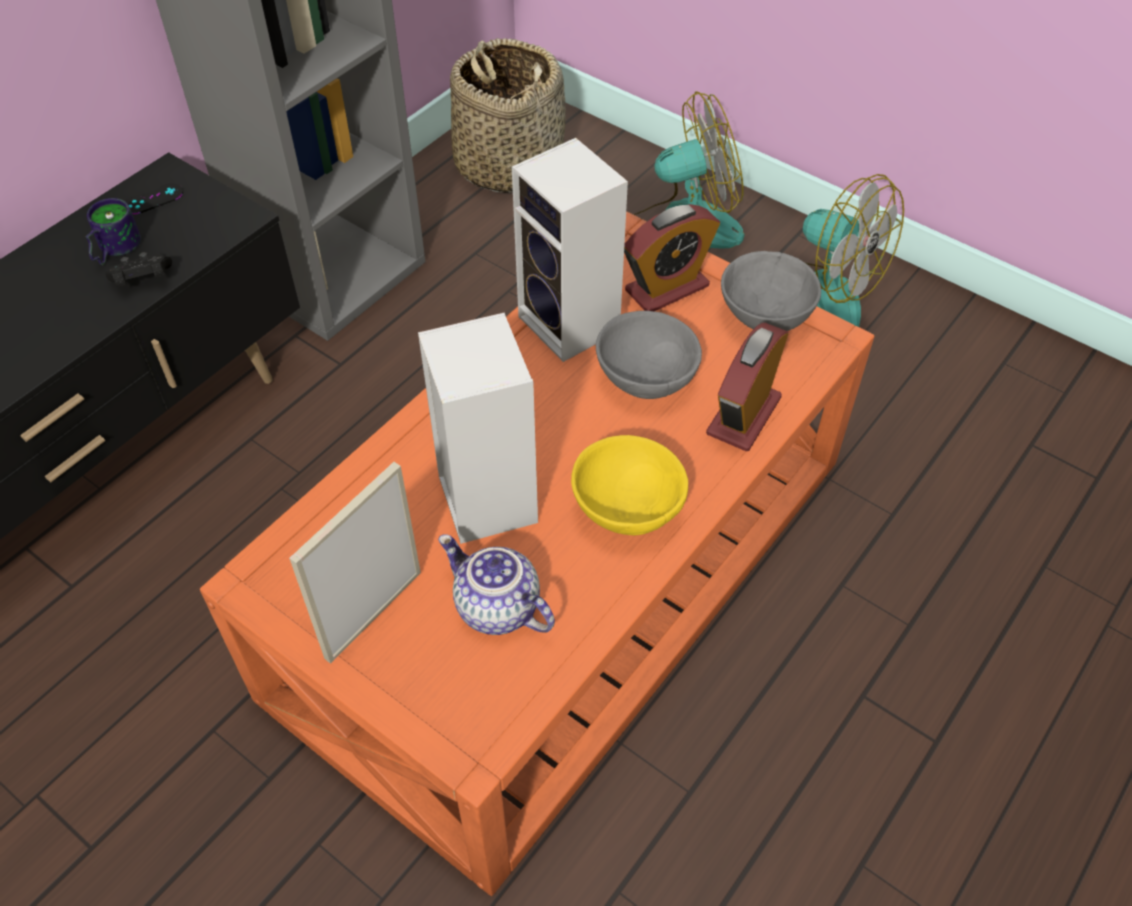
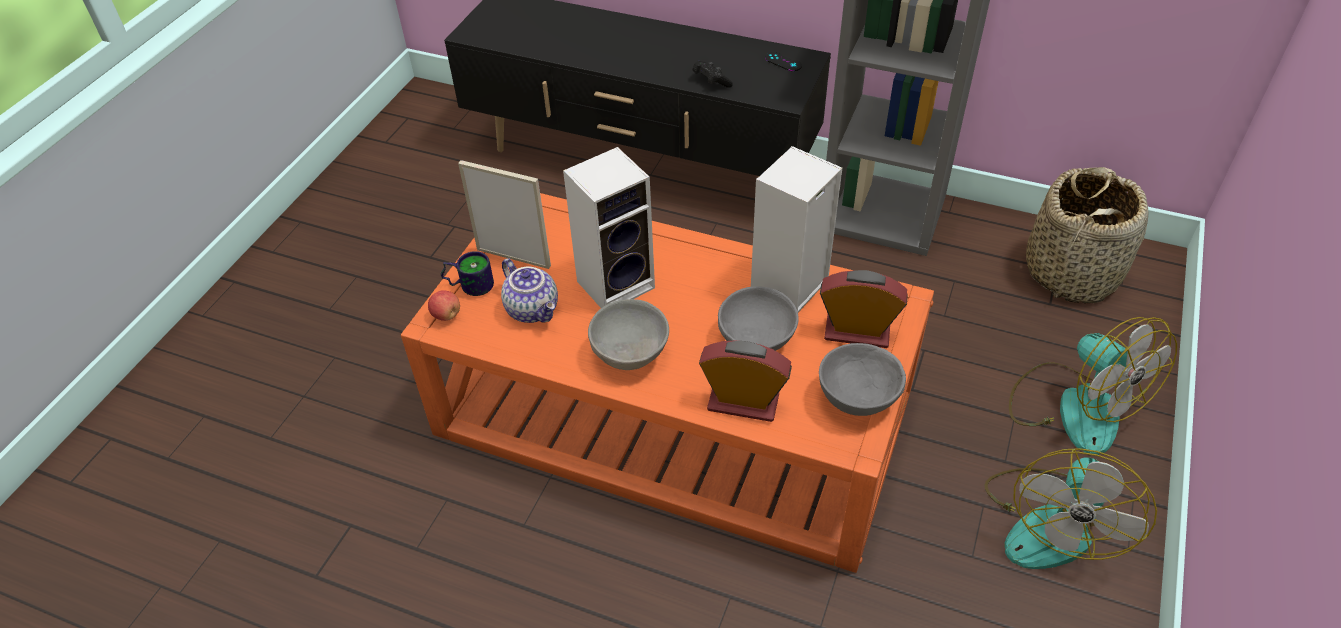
camera: 75 degrees right, 5 degrees down
mug [86,198,141,265] -> mug moved to [441,251,494,296]
teapot [438,534,555,635] -> teapot turned 120 degrees clockwise [501,259,558,323]
yellow bowl [571,435,688,535] -> grey bowl [588,299,669,370]
alarm clock [624,204,720,311] -> alarm clock turned 150 degrees clockwise [820,270,908,348]
none -> apple [428,290,460,321]

